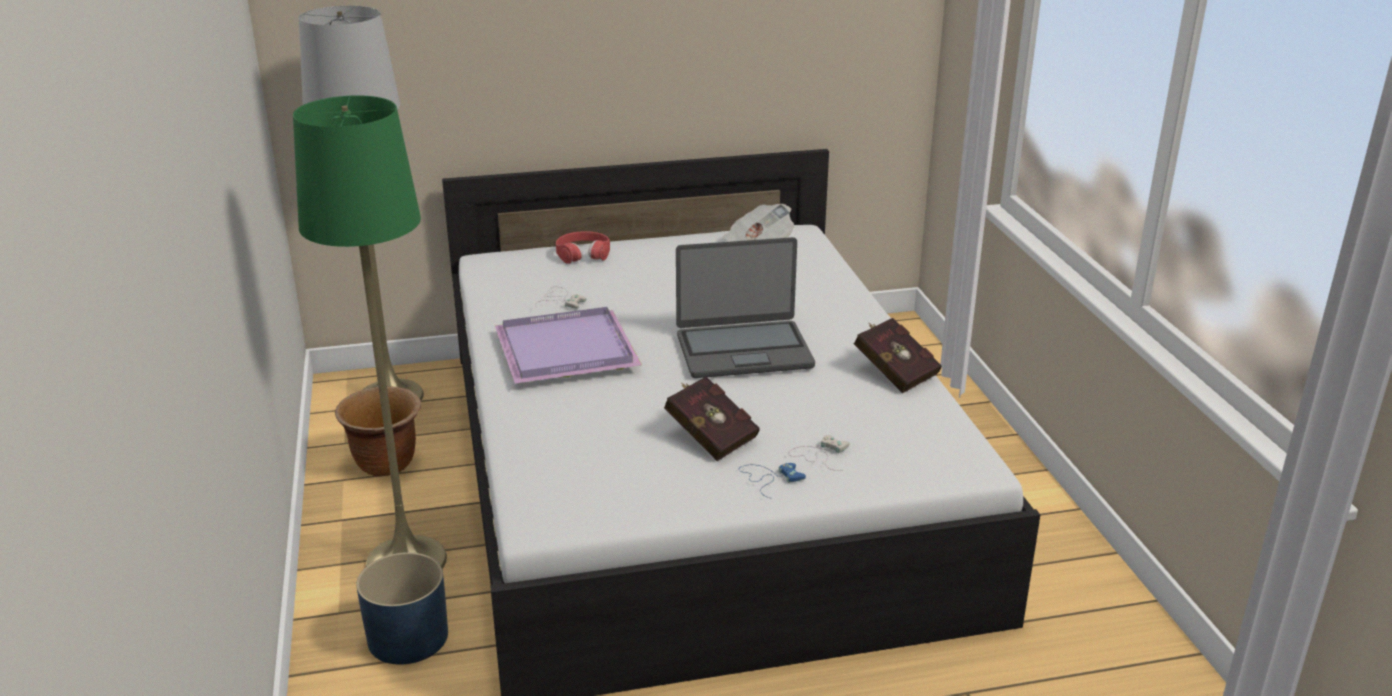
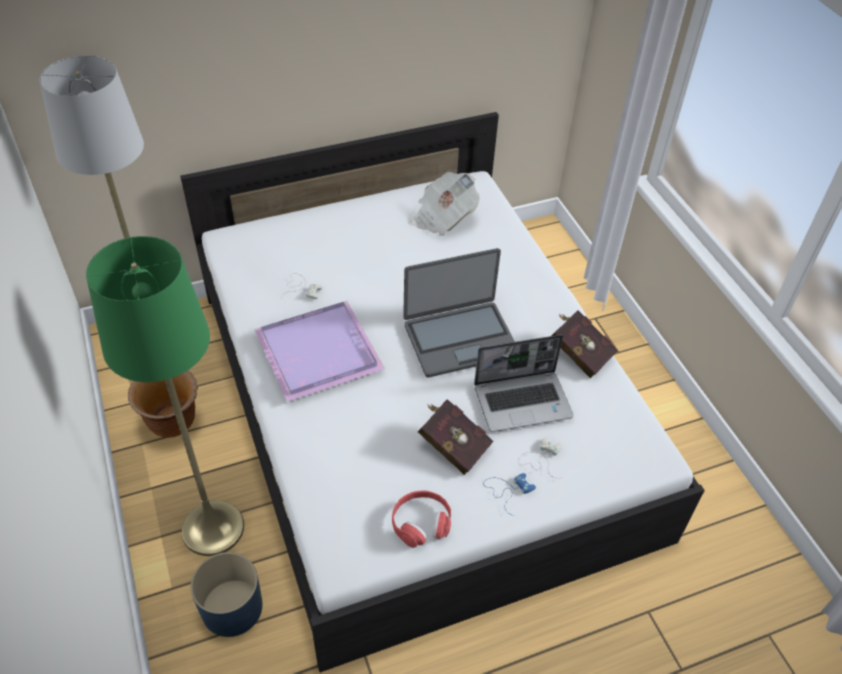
camera: 10 degrees left, 20 degrees up
red headphones [556,231,610,264] -> red headphones moved to [392,491,451,548]
none -> laptop [474,335,574,432]

